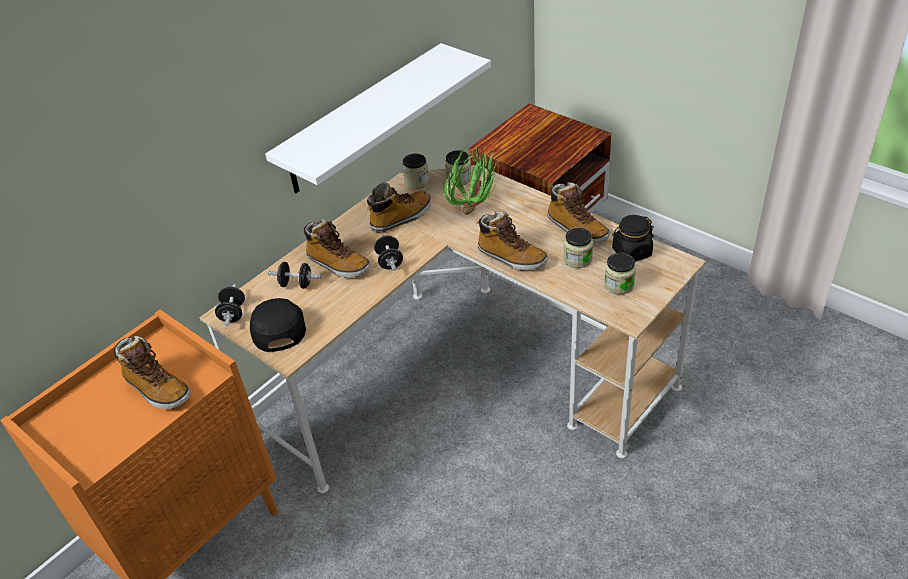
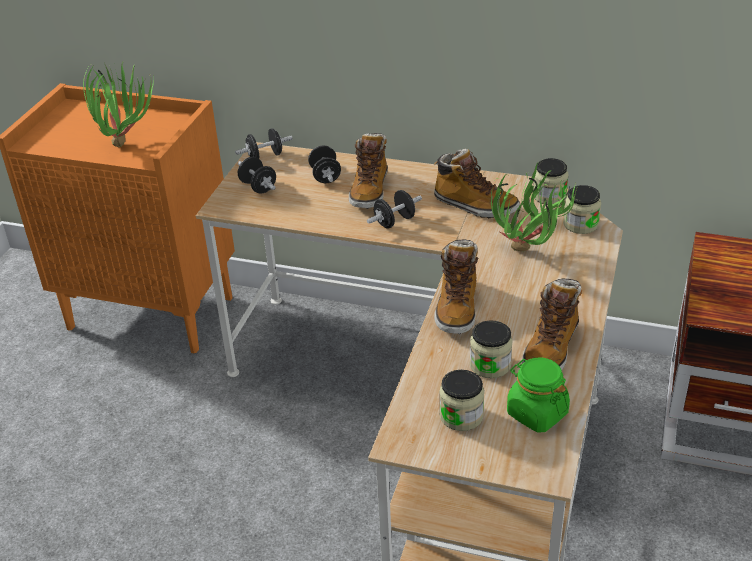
camera: 65 degrees right, 5 degrees down
boot [114,336,190,409] -> potted plant [83,62,154,148]
black cap [250,298,306,352] -> black dumbbell [238,157,276,194]
white shelf [265,43,491,193] -> none
black jar [612,215,654,262] -> green jar [507,357,570,432]

